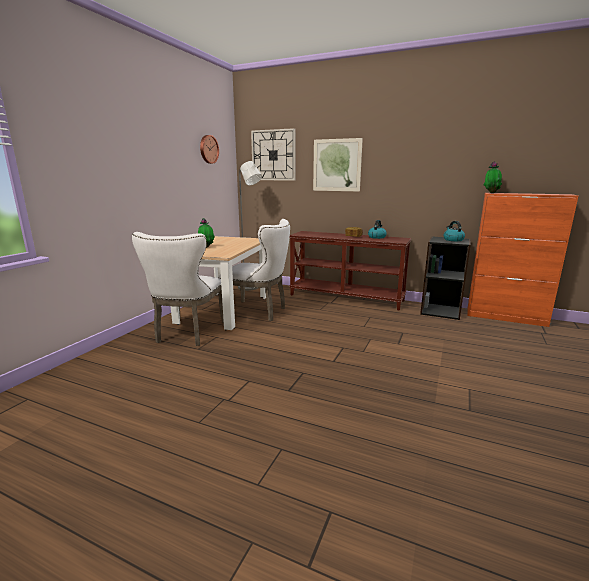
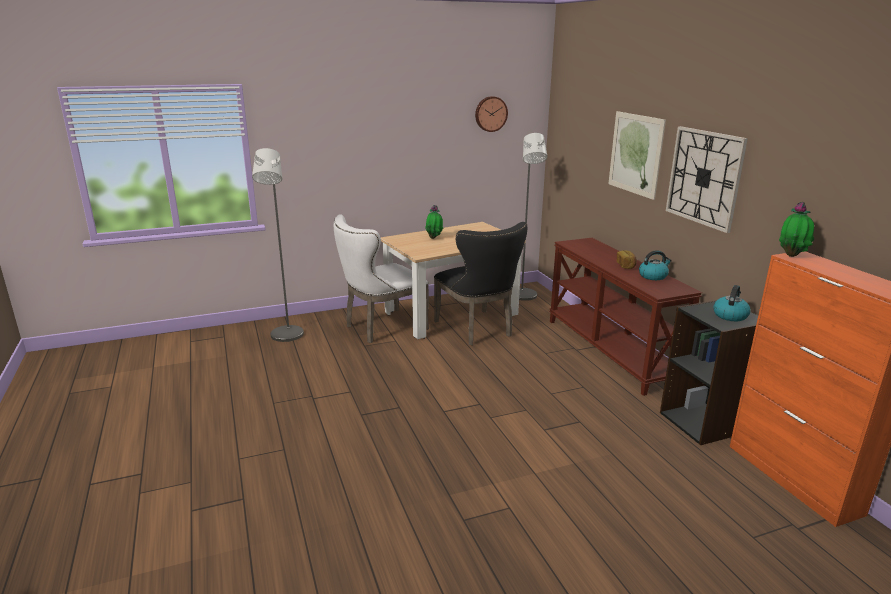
camera: 45 degrees right, 5 degrees up
white chair [218,219,290,321] -> black chair [434,222,527,345]
wall clock [251,128,295,181] -> wall clock moved to [666,126,748,233]
none -> grey floor lamp [252,148,304,342]

